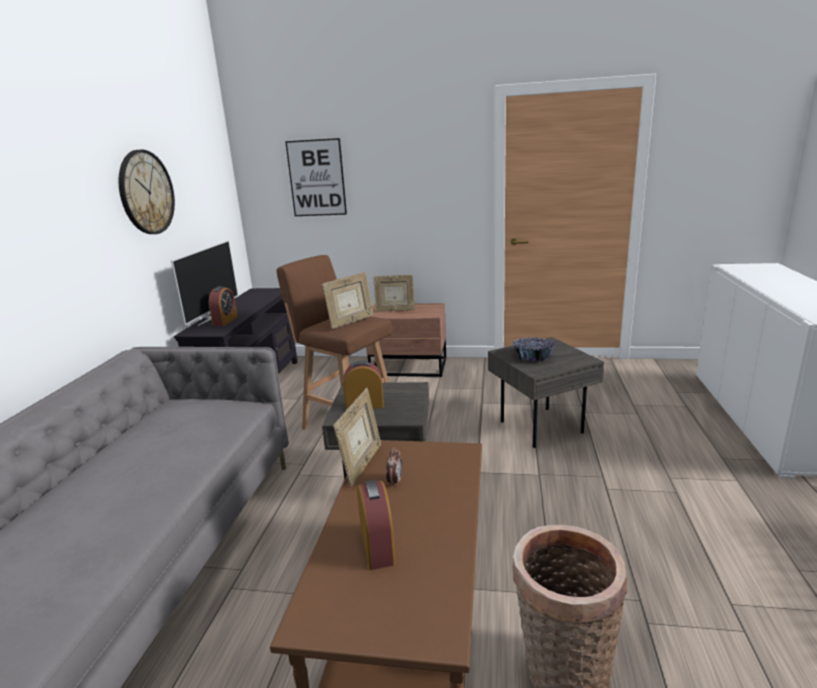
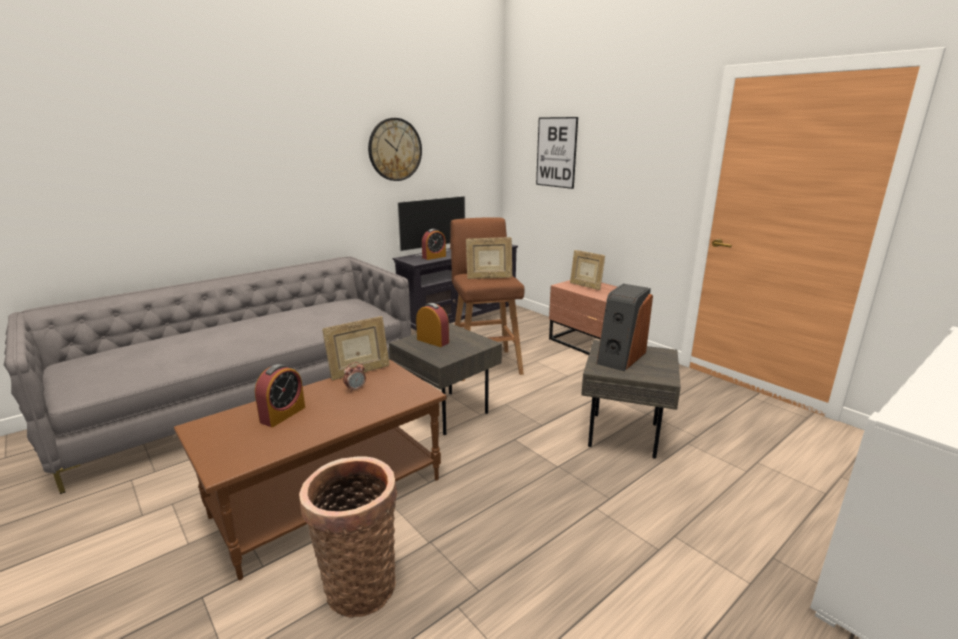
camera: 40 degrees right, 0 degrees up
bowl [512,338,556,361] -> speaker [597,284,653,371]

